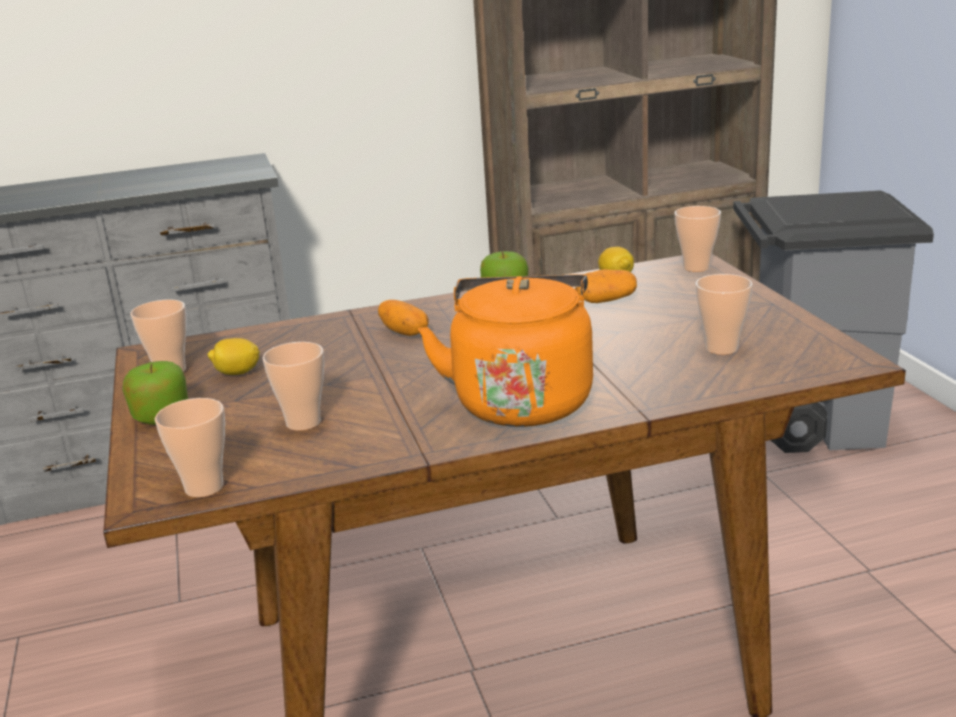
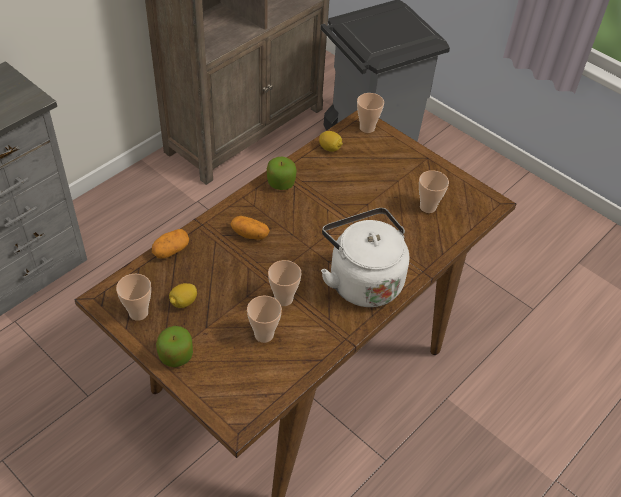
camera: 35 degrees left, 25 degrees up
cup [155,398,225,497] -> cup moved to [268,260,301,306]
orange kettle [418,274,593,427] -> white kettle [321,208,409,307]
potato [575,269,637,303] -> potato moved to [152,229,189,259]

